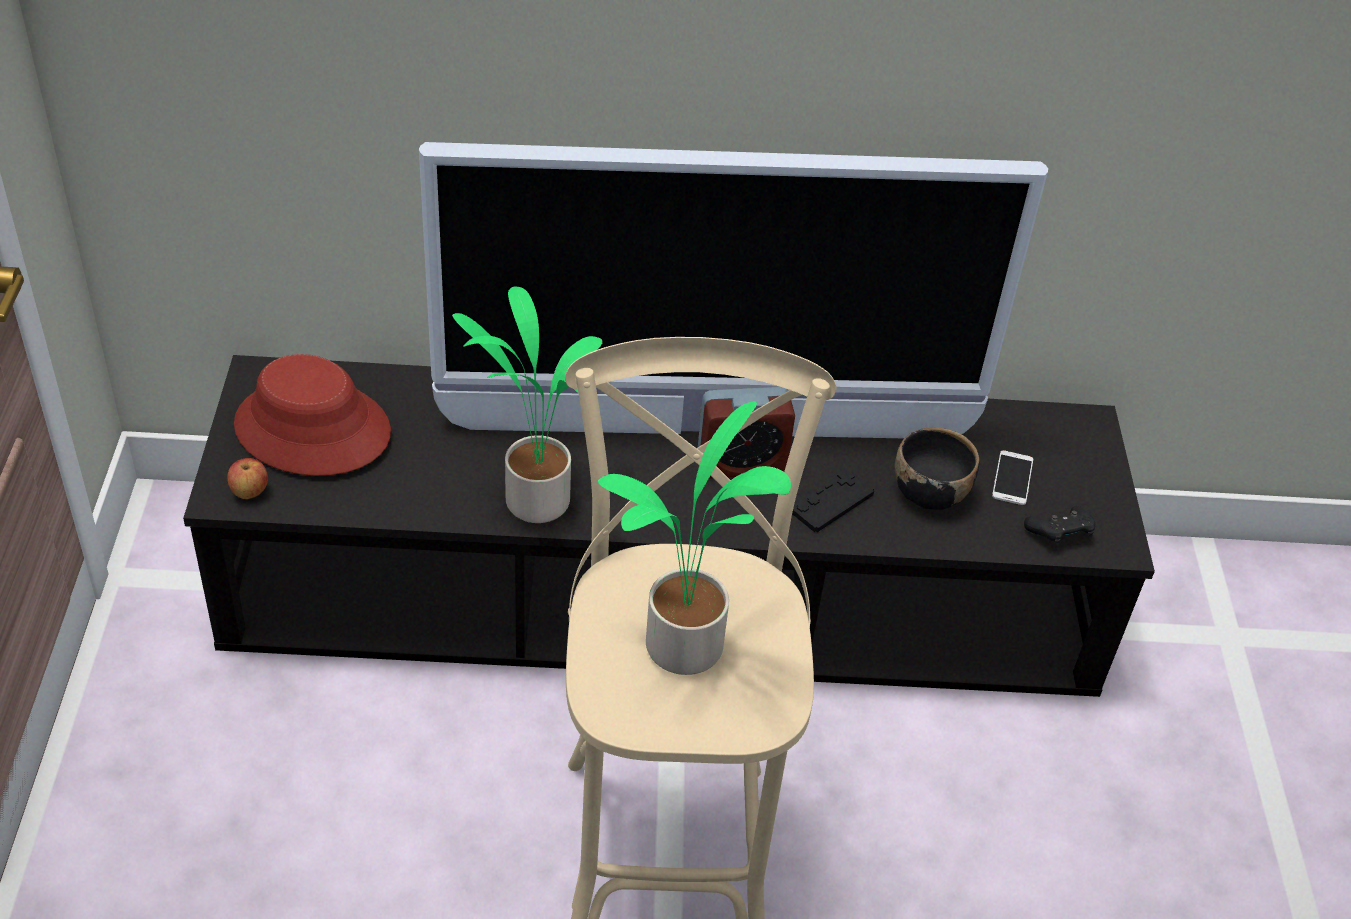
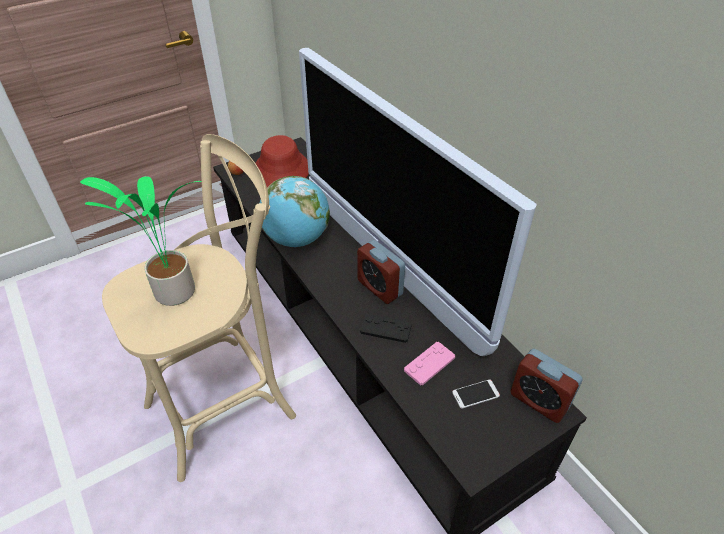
camera: 60 degrees right, 0 degrees up
potted plant [452,287,603,523] -> globe [259,176,330,247]
black bowl [894,427,980,510] -> pink game controller [404,342,455,386]
black game controller [1024,506,1095,546] -> none
none -> alarm clock [510,348,583,423]

